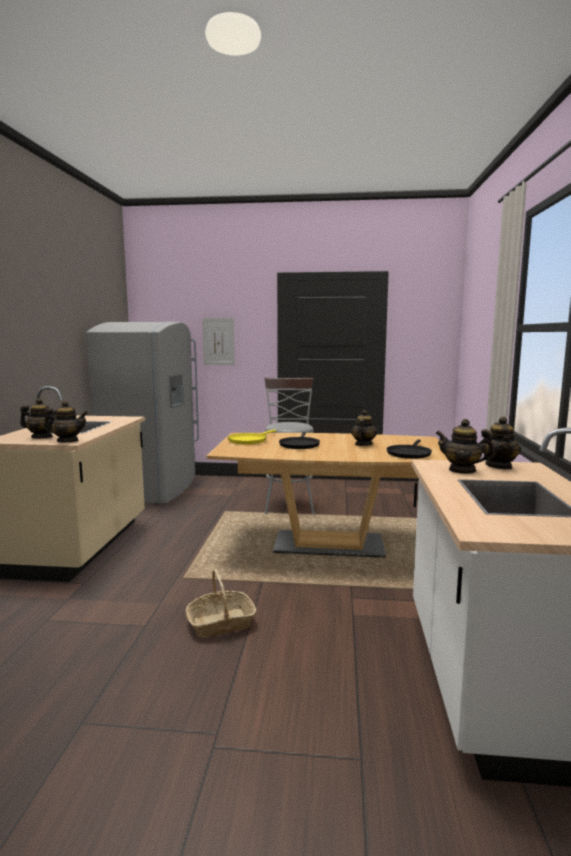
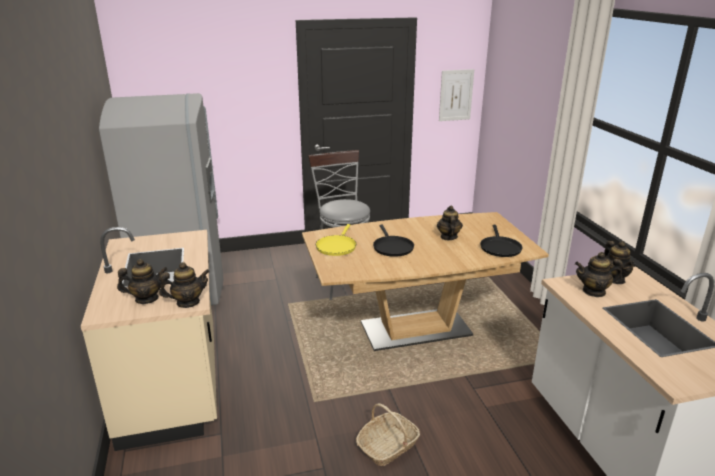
camera: 20 degrees left, 15 degrees up
picture [202,318,235,365] -> picture moved to [439,69,474,121]

